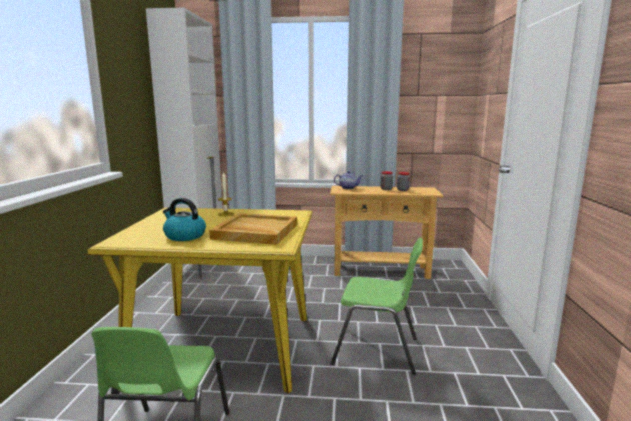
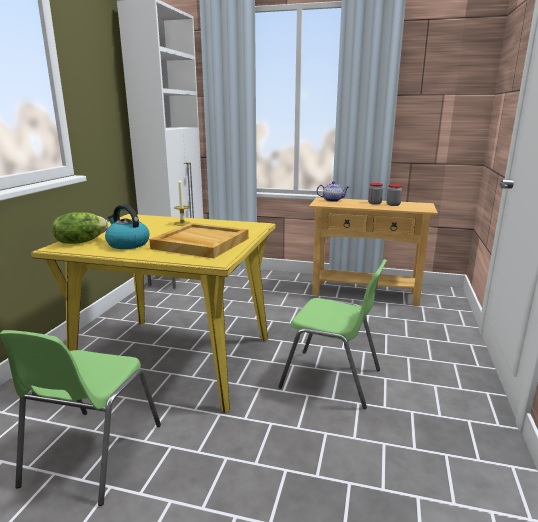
camera: 10 degrees right, 5 degrees up
none -> lettuce [52,212,108,244]

